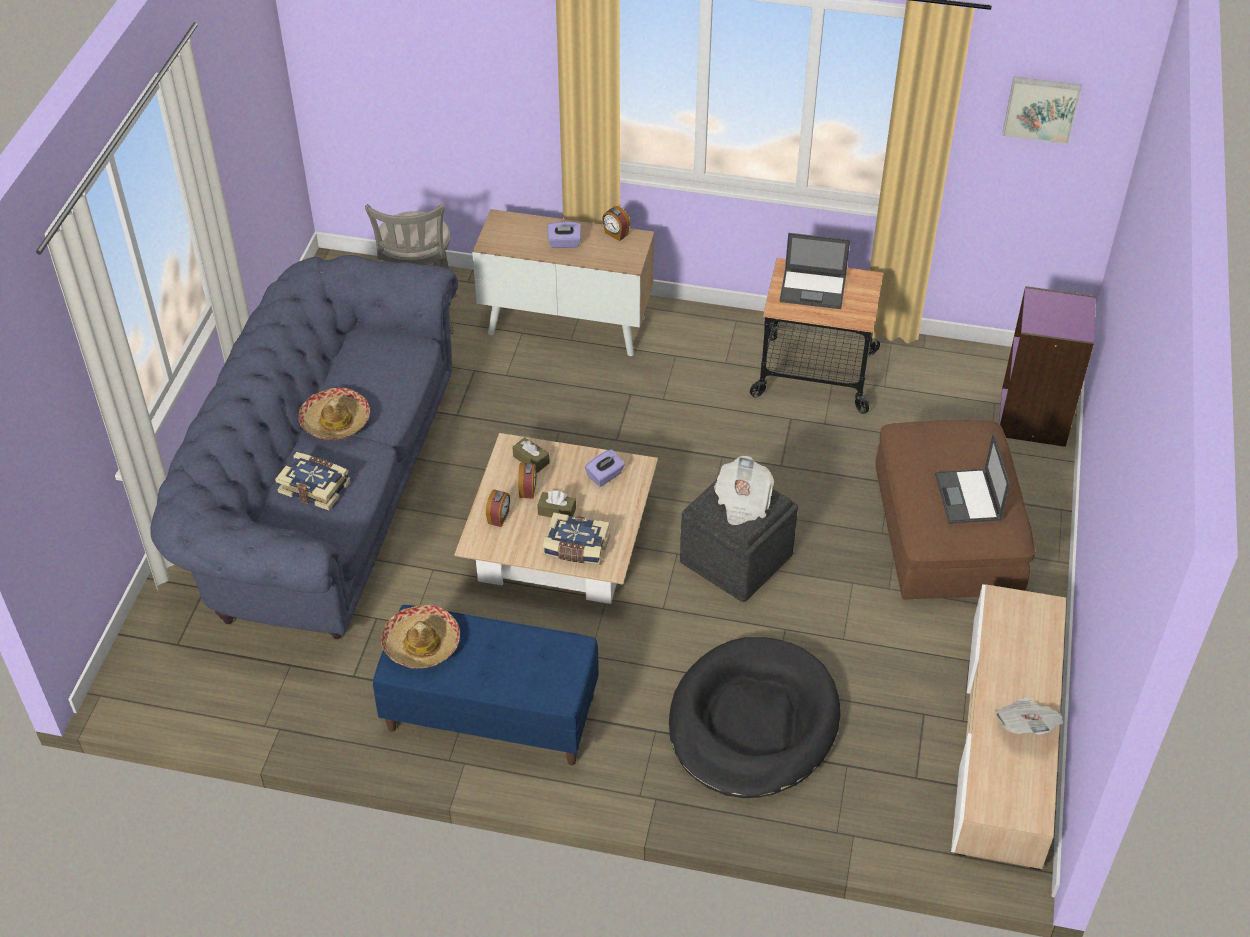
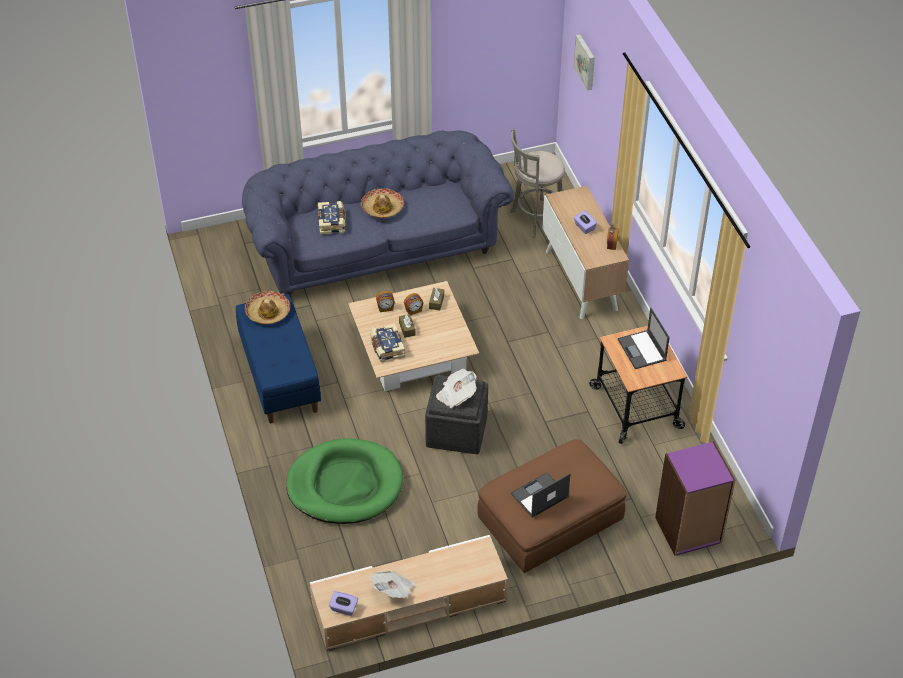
camera: 60 degrees right, 0 degrees up
purple tissue box [585,449,625,487] -> purple tissue box moved to [329,591,358,616]
black dog bed [669,637,840,798] -> green dog bed [286,438,403,524]
picture [1002,77,1081,144] -> picture moved to [573,34,595,91]

